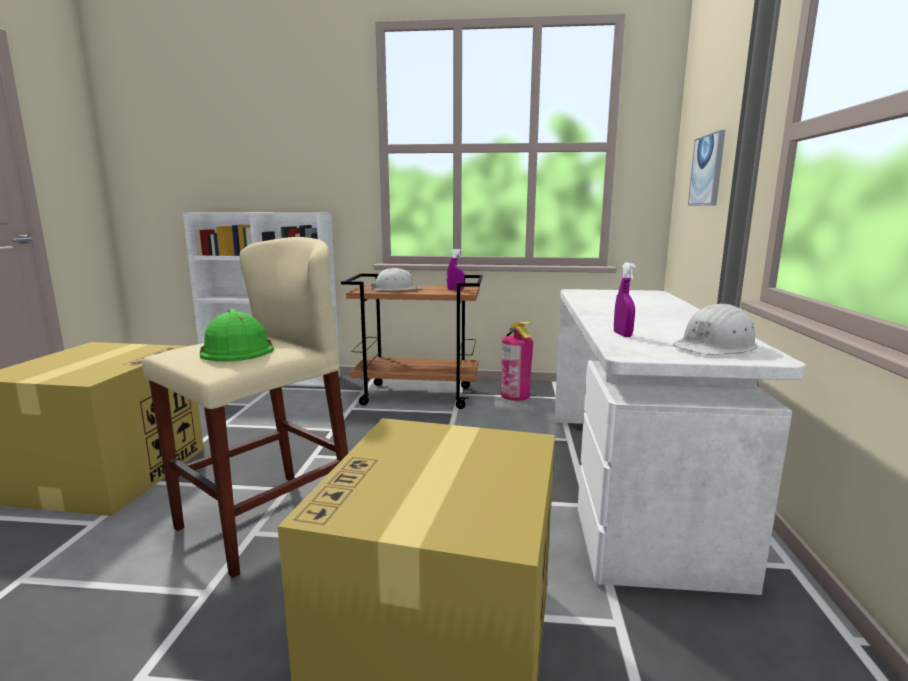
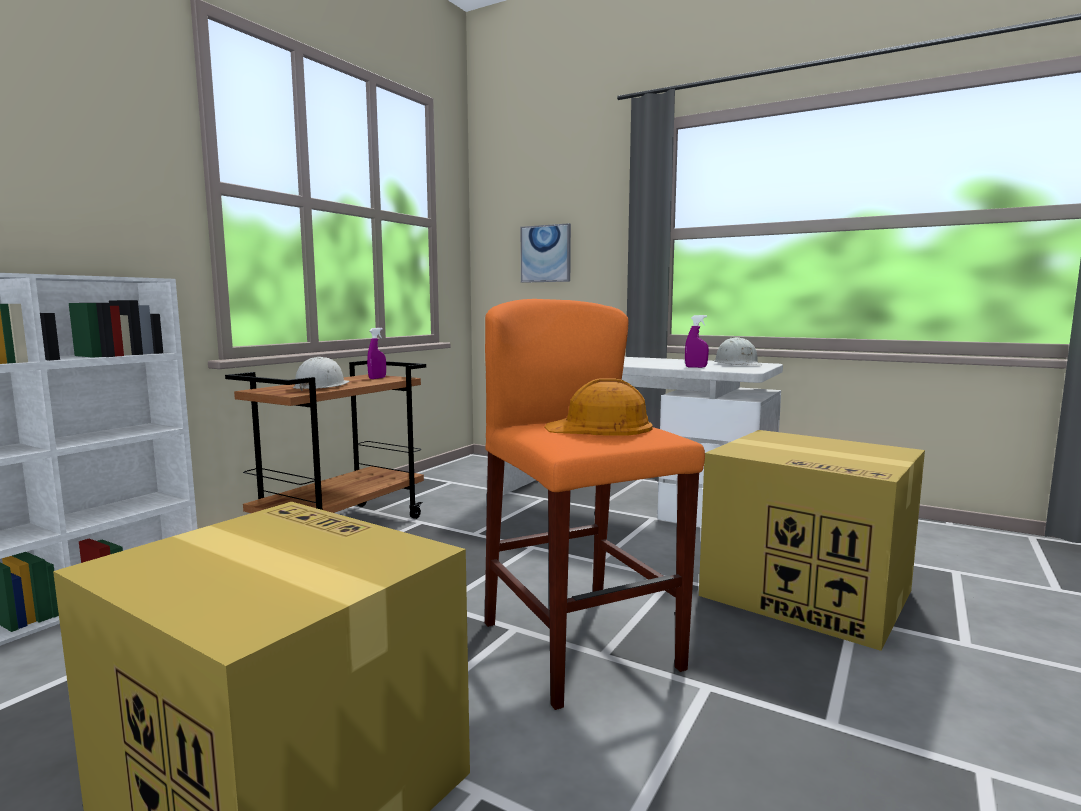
camera: 65 degrees left, 5 degrees down
beige stool [142,237,348,578] -> orange stool [485,299,705,710]
green hard hat [200,309,274,362] -> orange hard hat [545,378,653,436]
fire extinguisher [501,322,533,401] -> none

